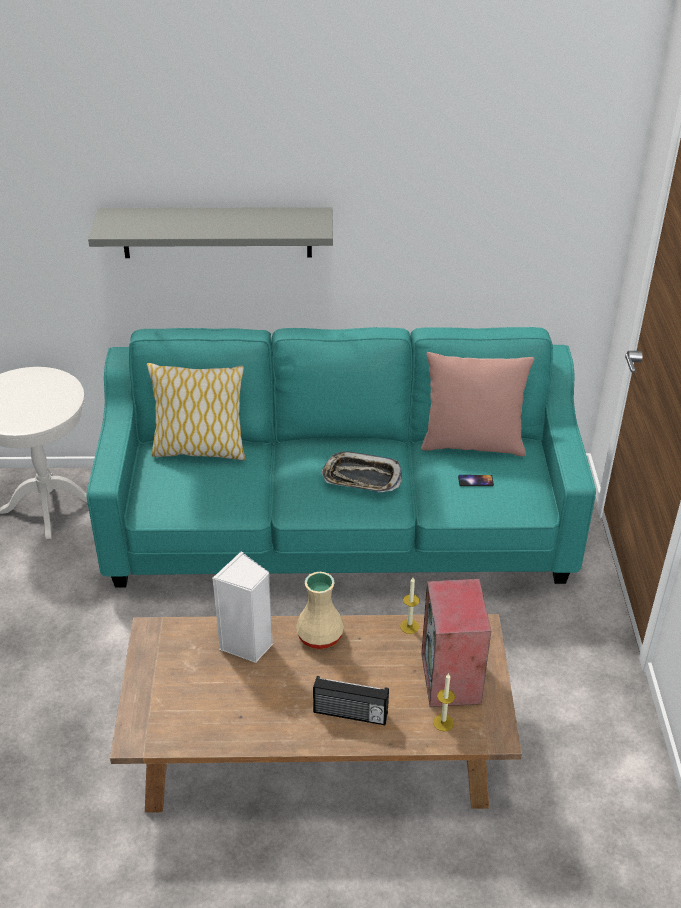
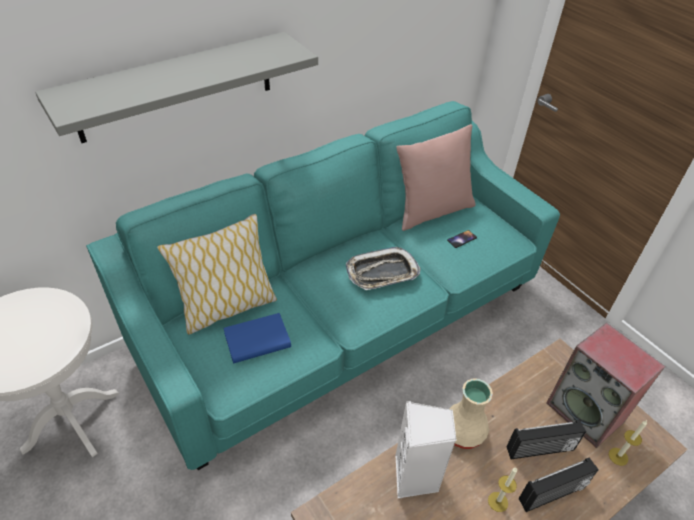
camera: 35 degrees left, 5 degrees up
candle [400,578,420,634] -> candle moved to [488,467,517,512]
none -> blue book [223,313,291,363]
none -> radio [506,420,586,459]

